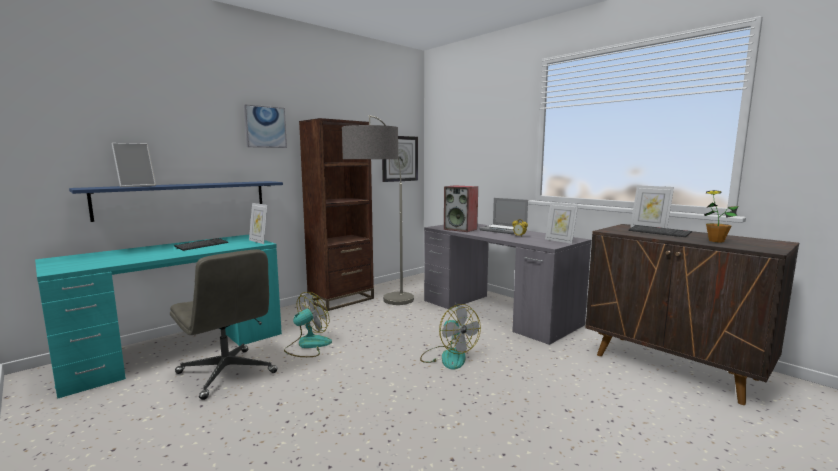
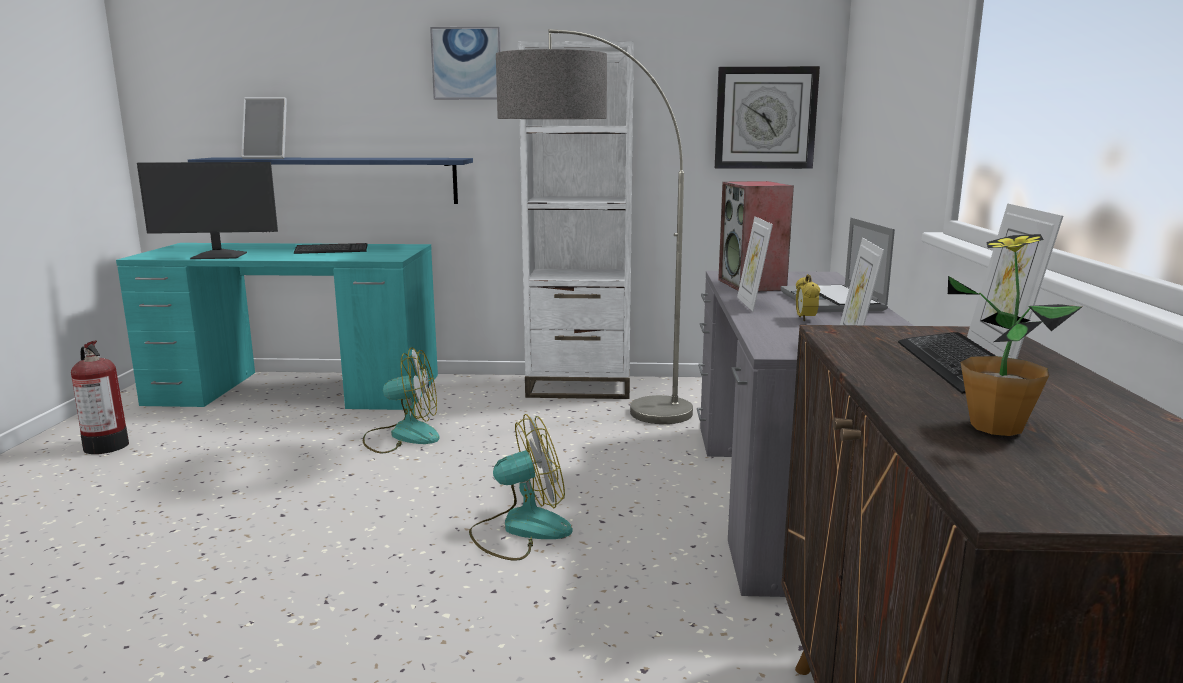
camera: 45 degrees right, 5 degrees up
grey office chair [170,249,277,400] -> none
picture frame [249,203,268,244] -> picture frame moved to [737,216,773,312]
brown bookcase [299,118,374,311] -> white bookcase [518,41,634,399]
fan [420,304,481,369] -> fan turned 120 degrees counterclockwise [469,414,572,561]
none -> fire extinguisher [71,340,129,454]
none -> monitor [137,162,278,259]

